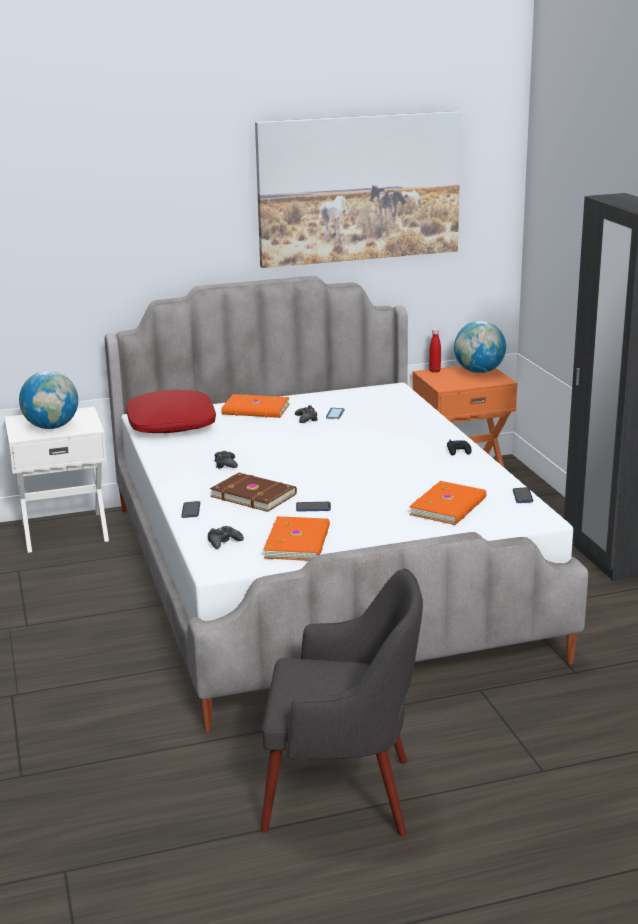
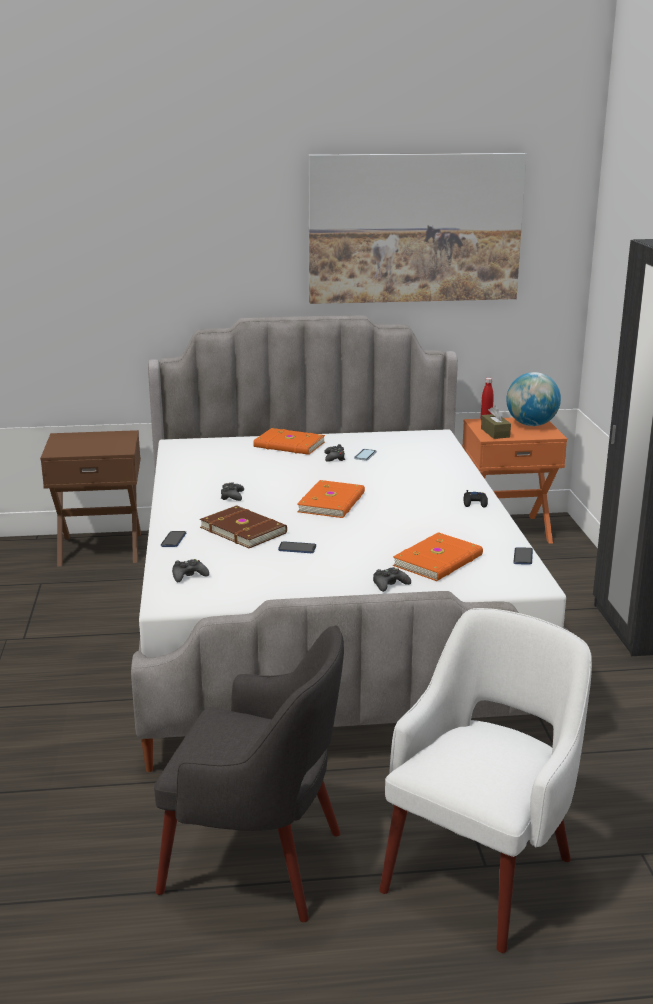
camera: 10 degrees right, 0 degrees up
white nightstand [4,407,109,553] -> brown nightstand [40,430,141,567]
globe [19,371,78,429] -> none
red pillow [126,389,216,433] -> none
orange book [263,516,330,561] -> orange book moved to [297,480,365,518]
none -> black game controller [373,567,411,592]
none -> white armchair [379,608,592,953]
none -> brown tissue box [481,406,511,439]

